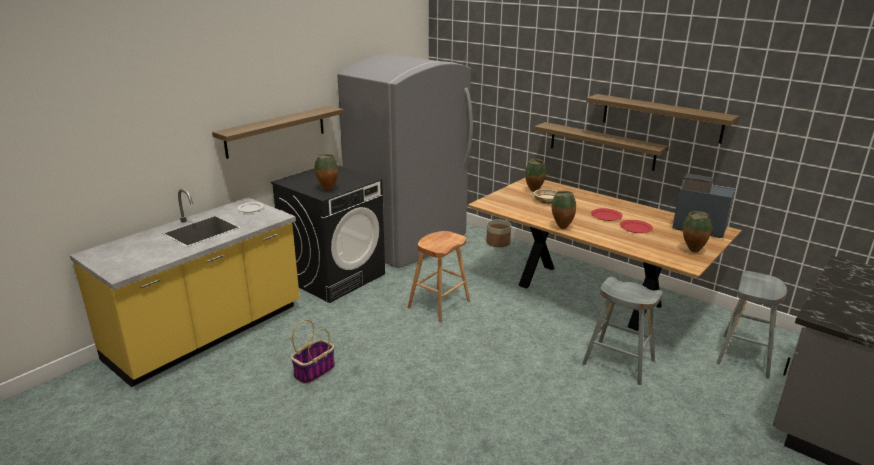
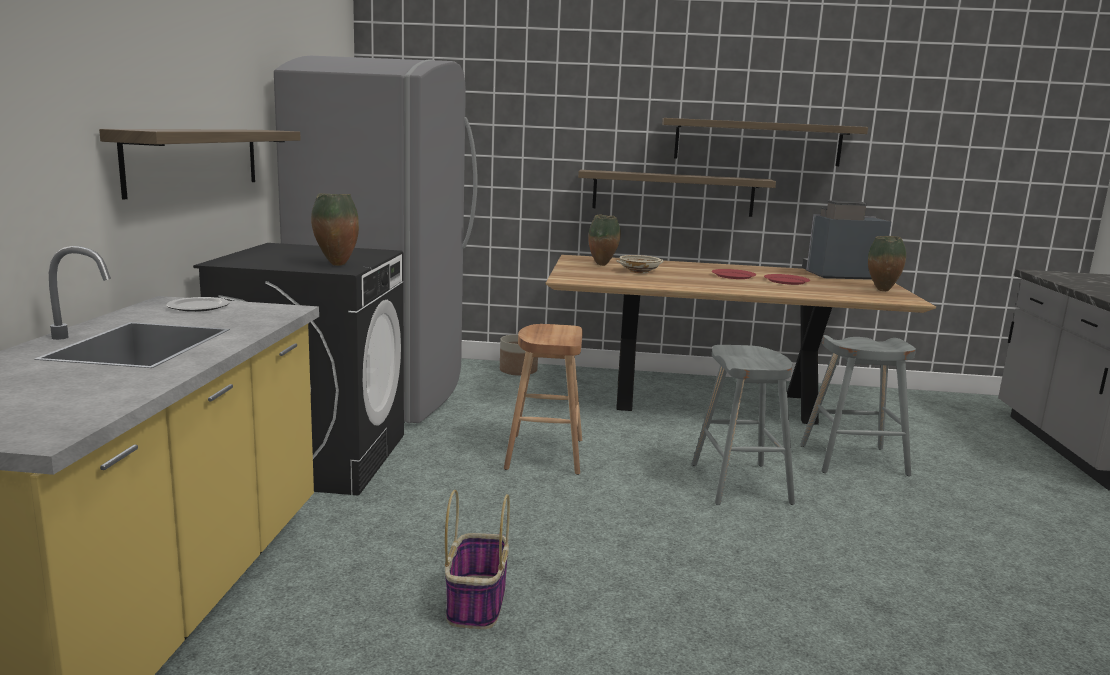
camera: 35 degrees left, 10 degrees down
vase [552,191,576,229] -> none
grey stool [716,271,787,379] -> grey stool moved to [692,345,795,505]

